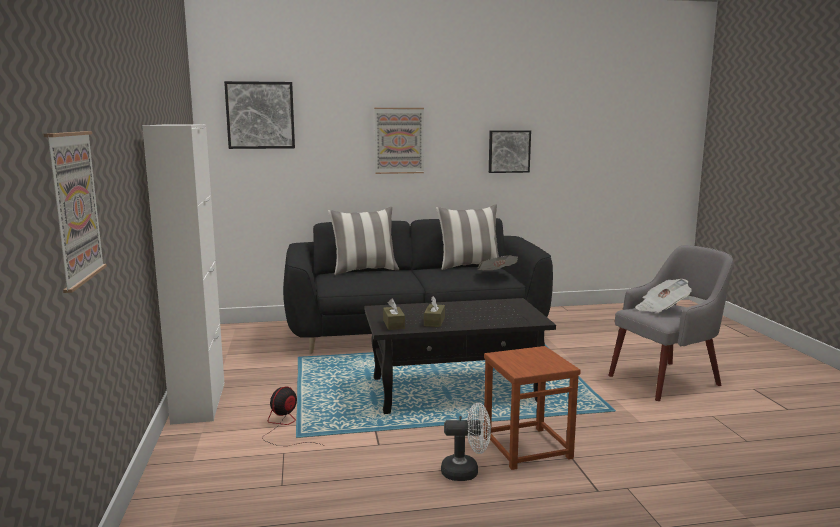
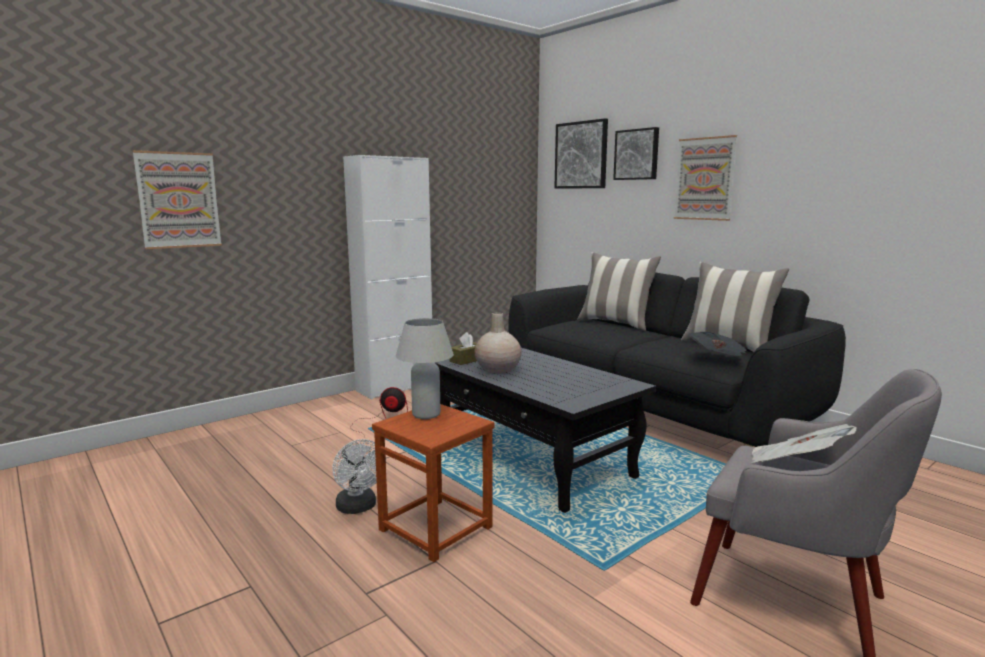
camera: 60 degrees right, 0 degrees up
brown tissue box [424,296,445,327] -> beige vase [475,312,521,373]
picture [489,130,531,173] -> picture moved to [613,127,659,180]
none -> white table lamp [396,318,454,419]

